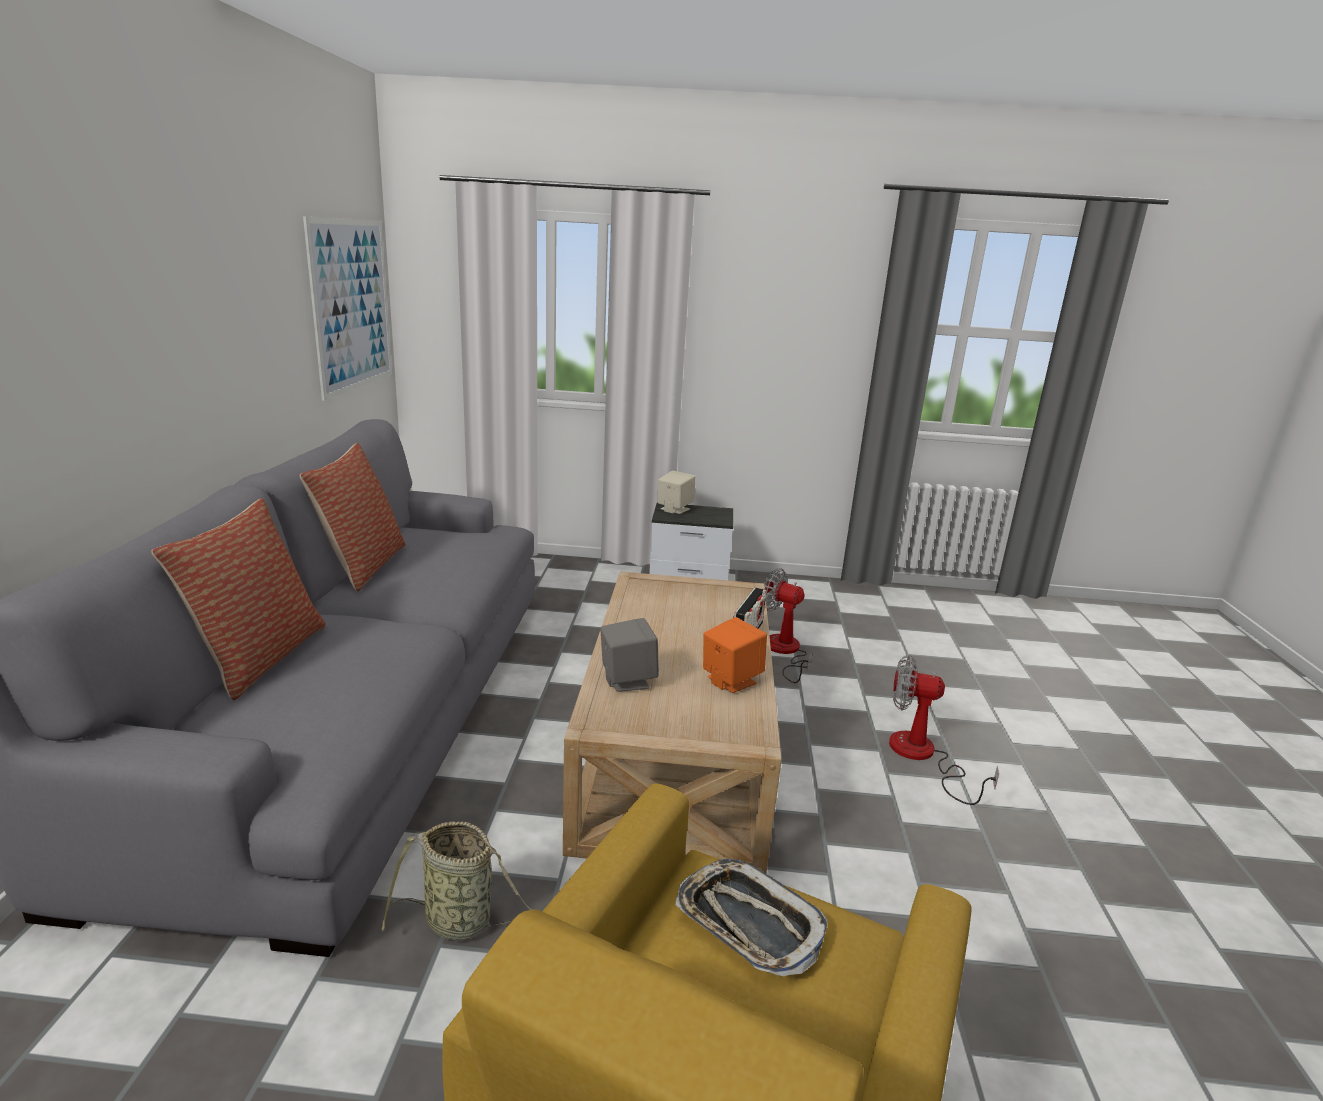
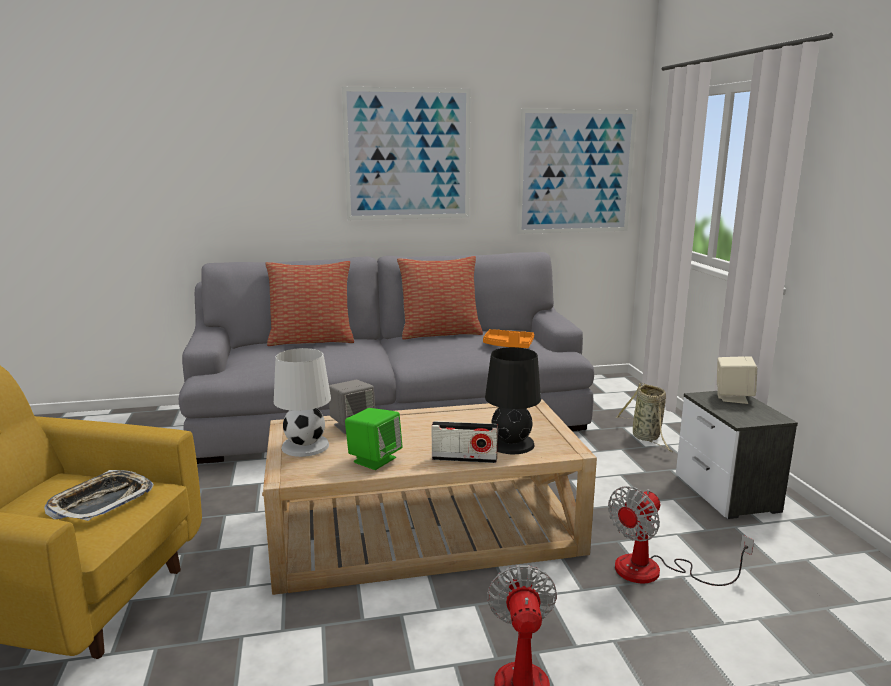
camera: 75 degrees right, 5 degrees down
basket [381,822,532,940] -> basket moved to [616,383,673,452]
orange speaker [703,617,767,693] -> green speaker [345,408,402,470]
fan [764,568,813,683] -> fan turned 150 degrees counterclockwise [608,486,754,586]
none -> white table lamp [274,348,331,457]
none -> picture [342,87,470,220]
none -> orange tray [483,329,534,348]
none -> black table lamp [485,347,541,454]

